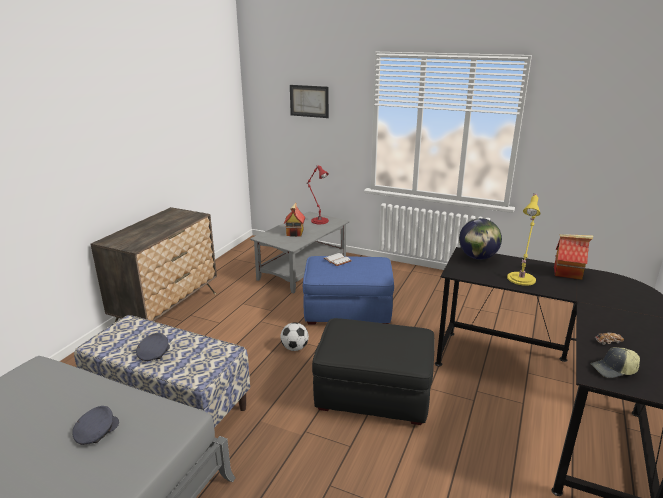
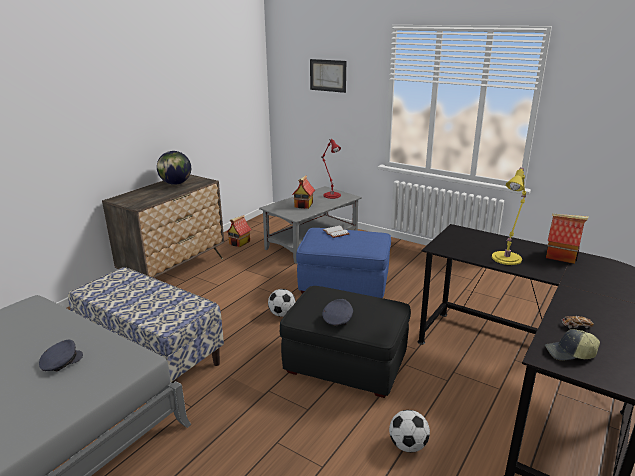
camera: 10 degrees right, 0 degrees up
grey cap [136,333,170,361] -> grey cap moved to [322,299,353,326]
globe [459,218,502,260] -> globe moved to [157,151,191,185]
none -> toy house [227,215,251,247]
none -> football [389,410,430,452]

